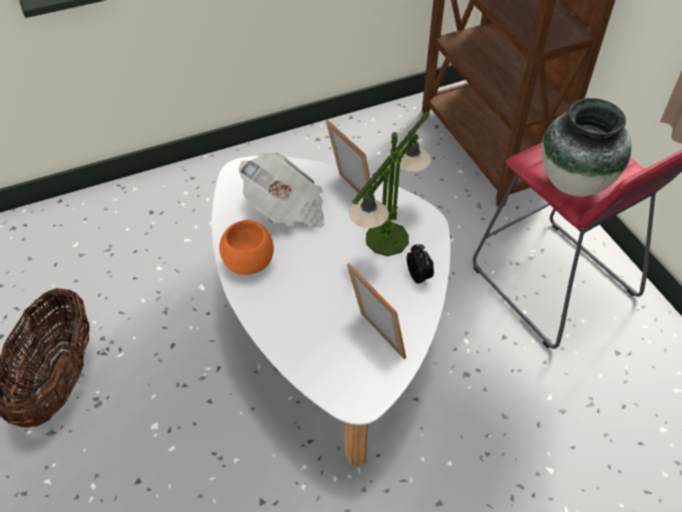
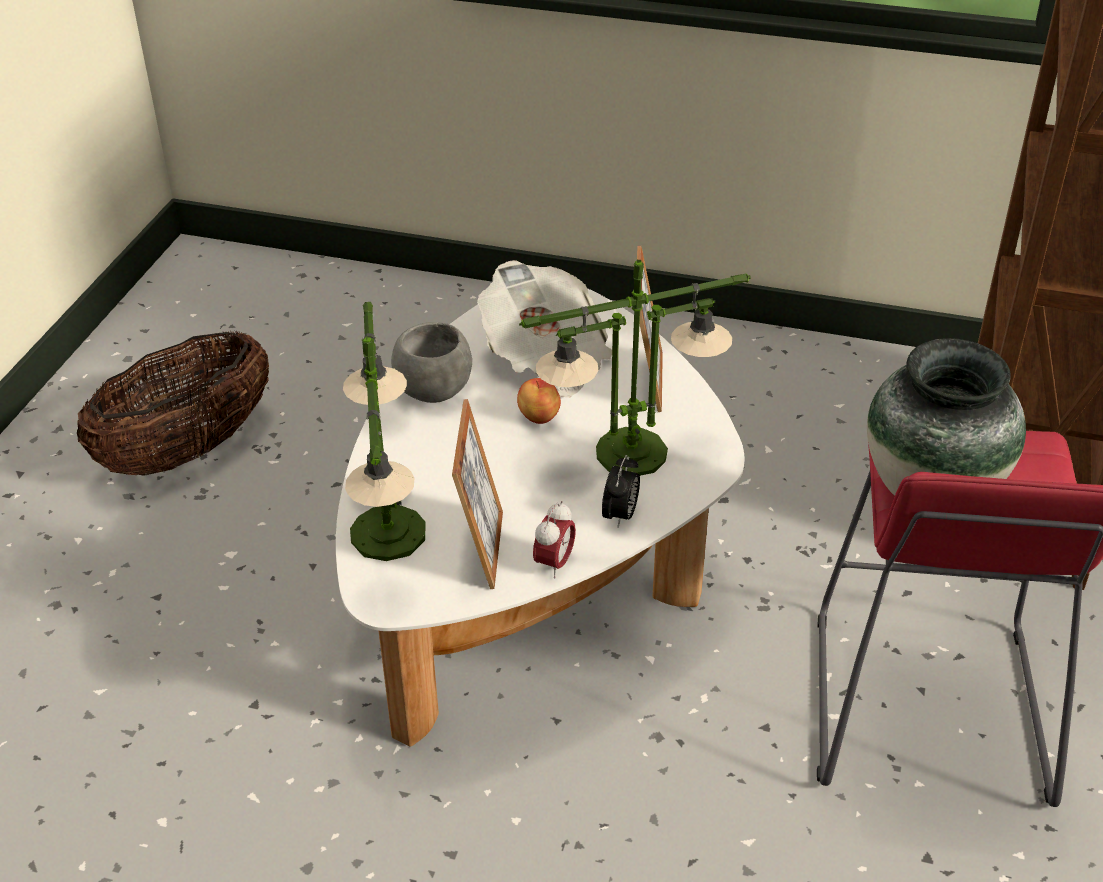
camera: 40 degrees right, 10 degrees down
orange bowl [219,220,274,275] -> grey bowl [391,322,472,403]
none -> table lamp [343,302,426,561]
none -> apple [517,378,561,424]
none -> alarm clock [533,501,576,579]

